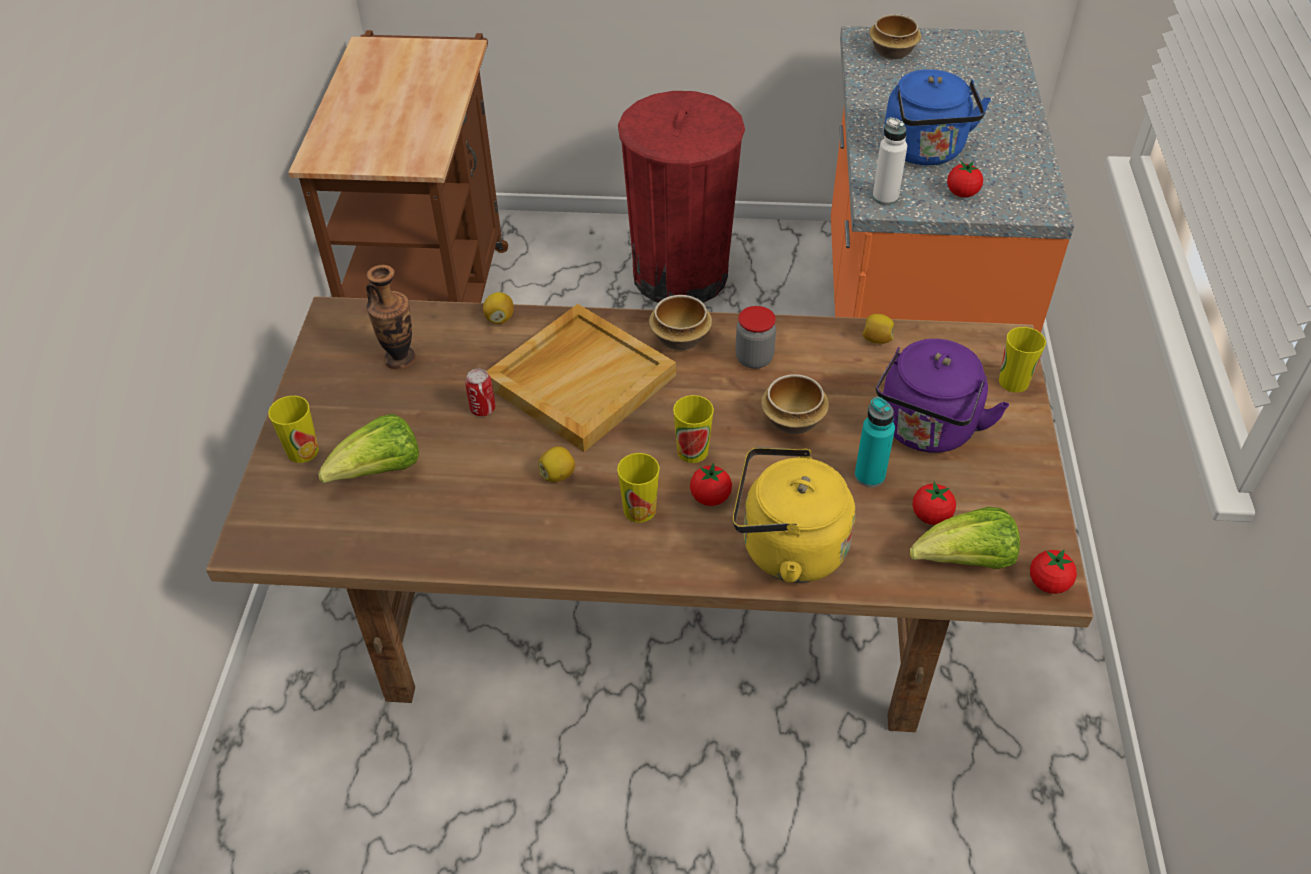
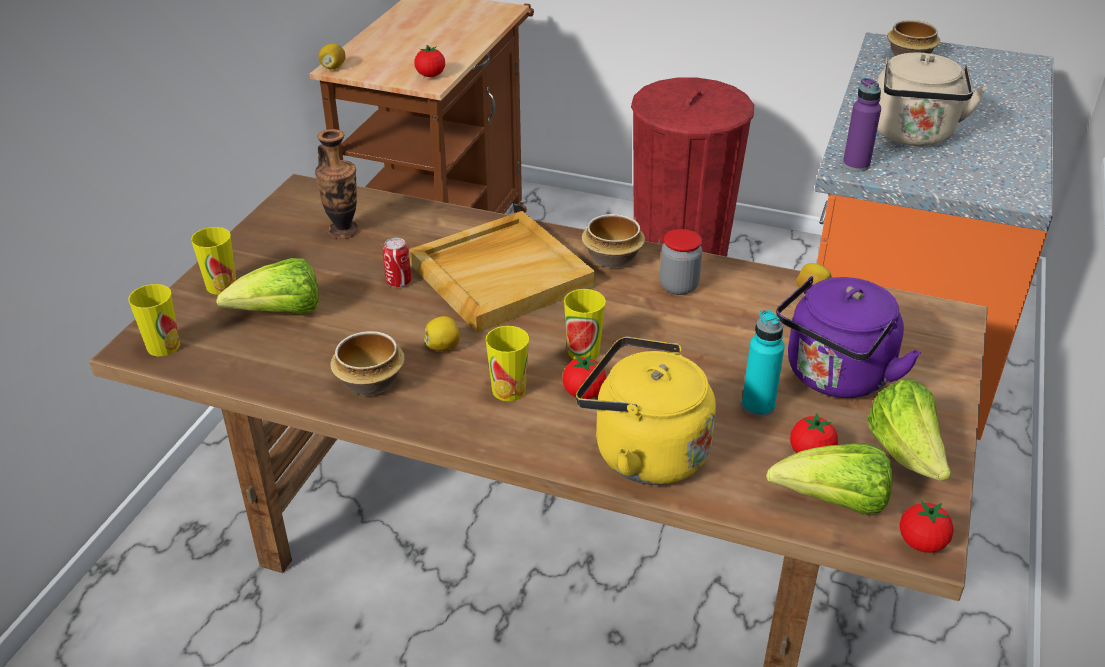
camera: 15 degrees right, 10 degrees down
lemon [483,292,514,324] -> lemon moved to [318,44,346,69]
bowl [761,374,829,434] -> bowl moved to [330,331,405,395]
white bottle [872,117,907,205] -> purple bottle [843,78,881,171]
blue kettle [884,69,991,165] -> beige kettle [877,53,987,146]
tomato [947,161,983,197] -> tomato moved to [414,45,445,77]
cup [999,327,1046,392] -> cup moved to [128,284,180,356]
none -> lettuce [867,380,951,481]

